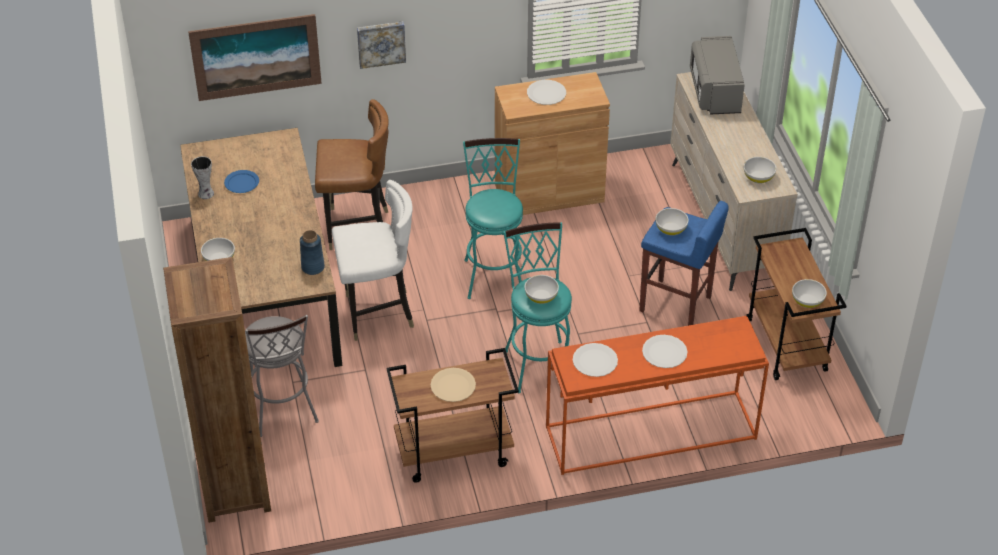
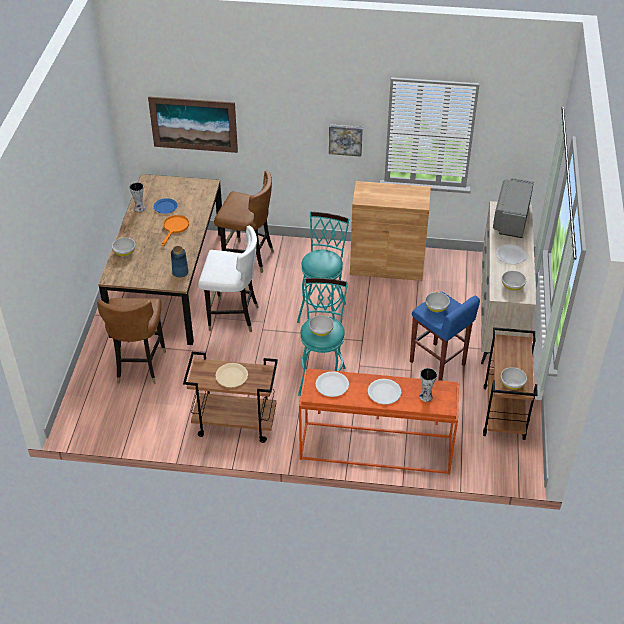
camera: 20 degrees right, 0 degrees up
brown bookcase [163,257,271,523] -> none
grey stool [245,315,319,437] -> brown chair [97,298,166,384]
picture [357,21,406,69] -> picture moved to [329,125,363,157]
white plate [527,80,566,105] -> white plate moved to [496,244,526,264]
none -> orange frying pan [161,215,189,246]
none -> vase [420,368,437,402]

